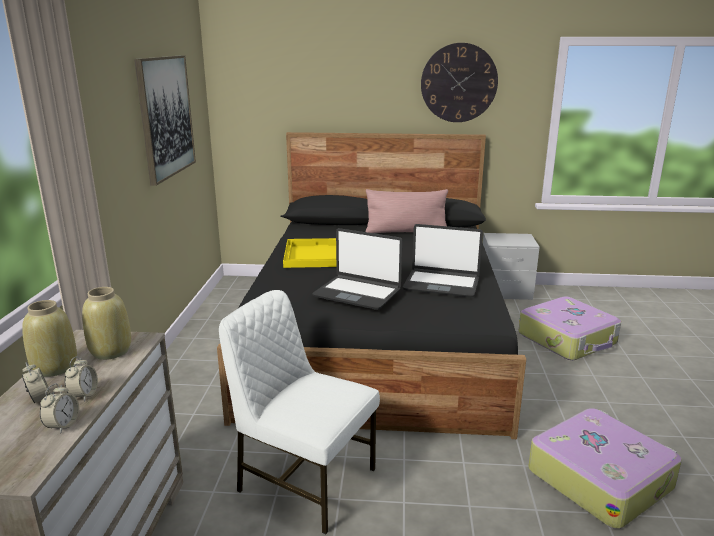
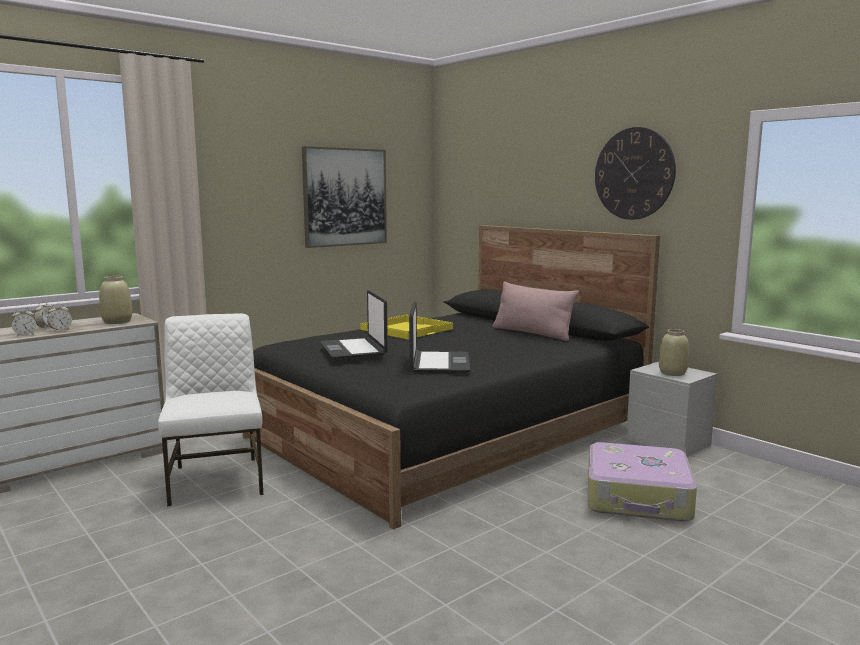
camera: 45 degrees right, 10 degrees down
beige vase [22,300,77,377] -> beige vase moved to [659,329,689,376]
laptop [403,224,483,298] -> laptop turned 150 degrees counterclockwise [409,301,470,373]
suitcase [528,408,682,529] -> none

